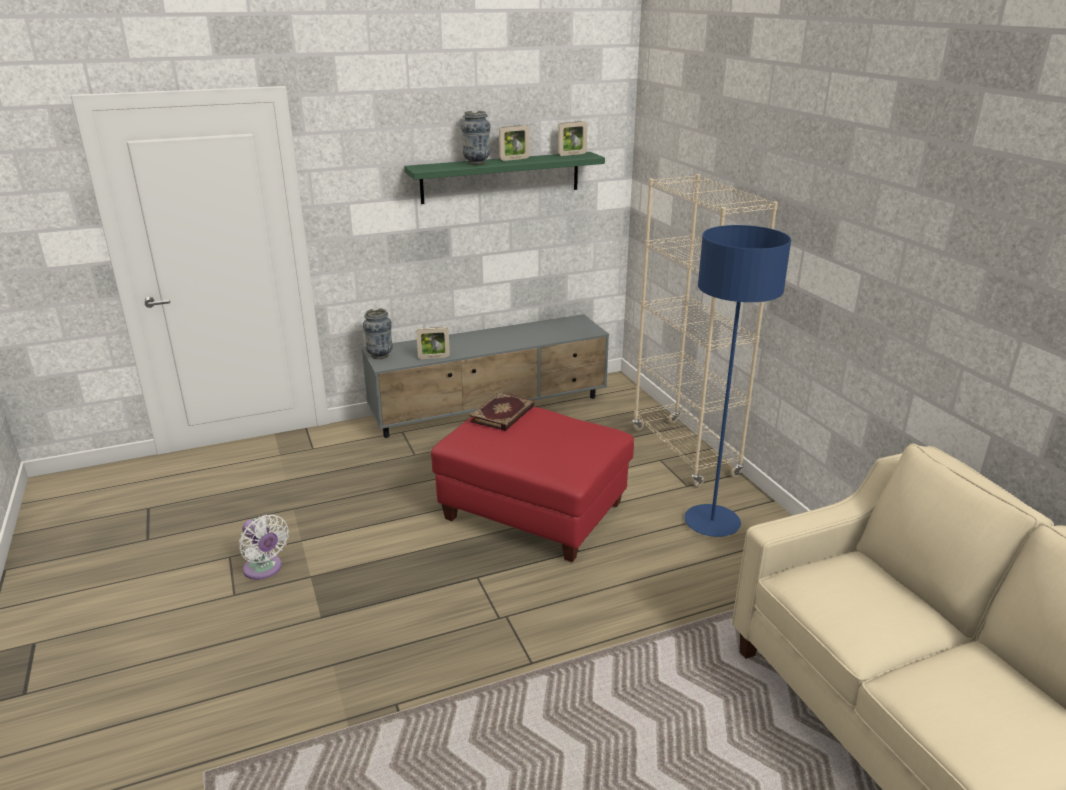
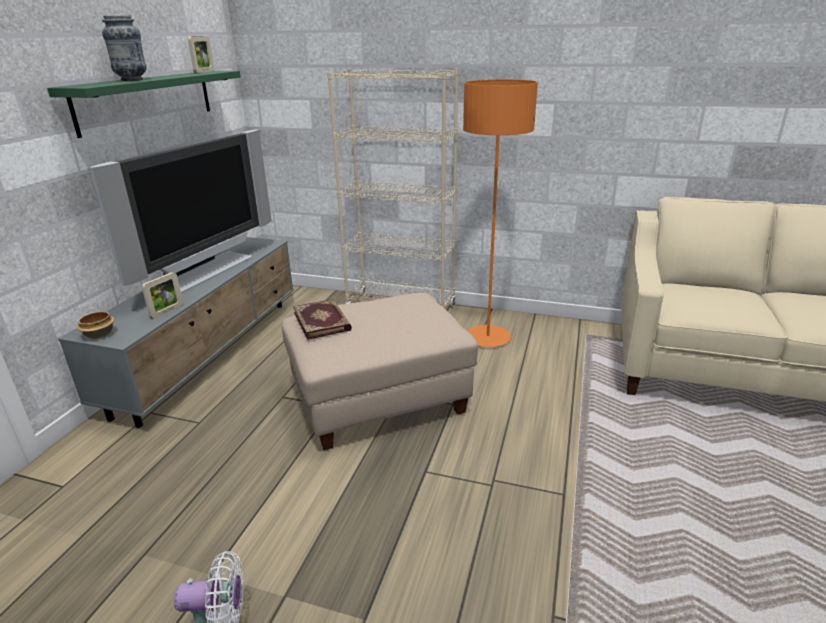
camera: 50 degrees left, 0 degrees up
vase [363,308,393,359] -> bowl [77,311,115,339]
red ottoman [431,407,634,562] -> beige ottoman [282,293,478,450]
picture frame [499,125,529,161] -> none
blue floor lamp [684,225,791,537] -> orange floor lamp [463,79,538,347]
none -> television [89,129,272,294]

